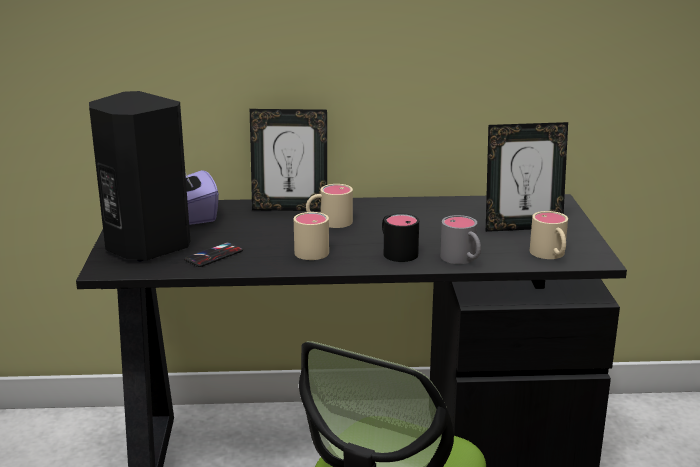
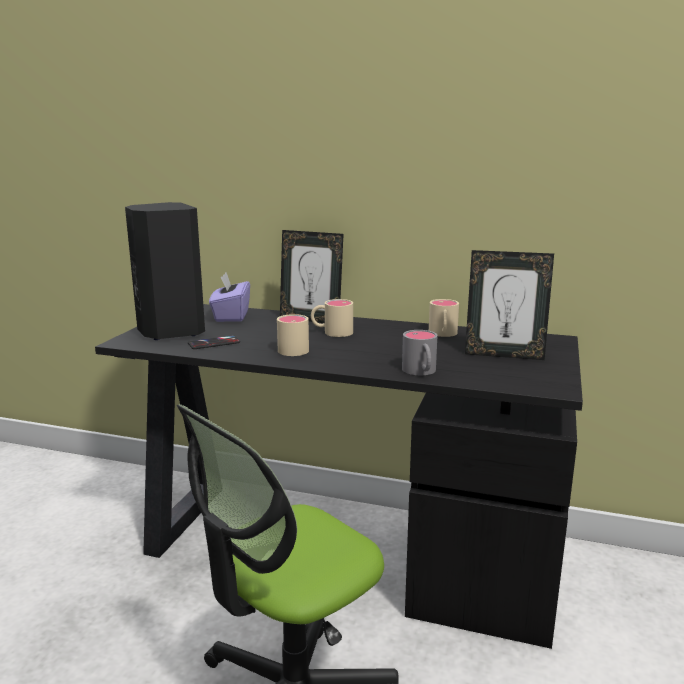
camera: 20 degrees right, 5 degrees down
black mug [382,213,419,262] -> none
beige mug [530,211,568,259] -> beige mug moved to [429,299,459,337]

